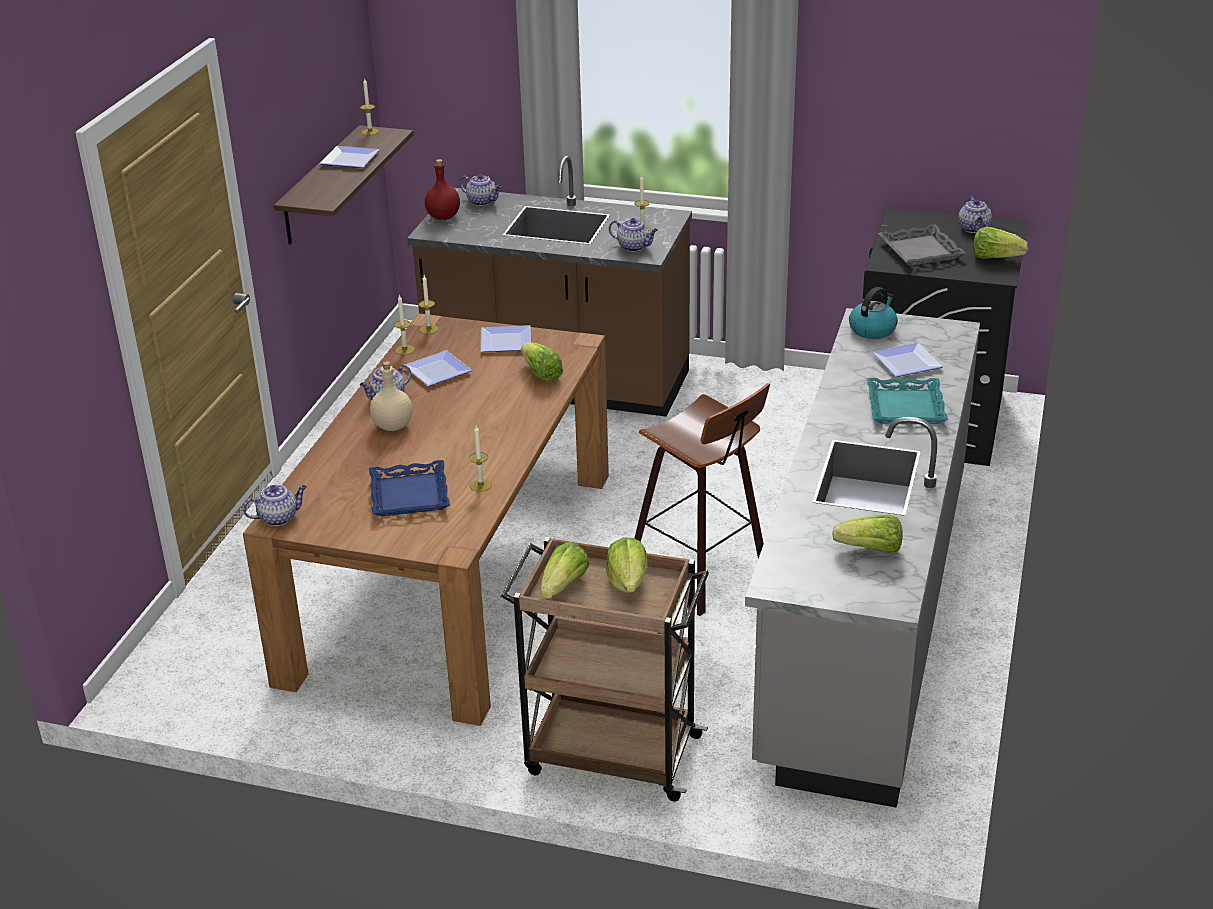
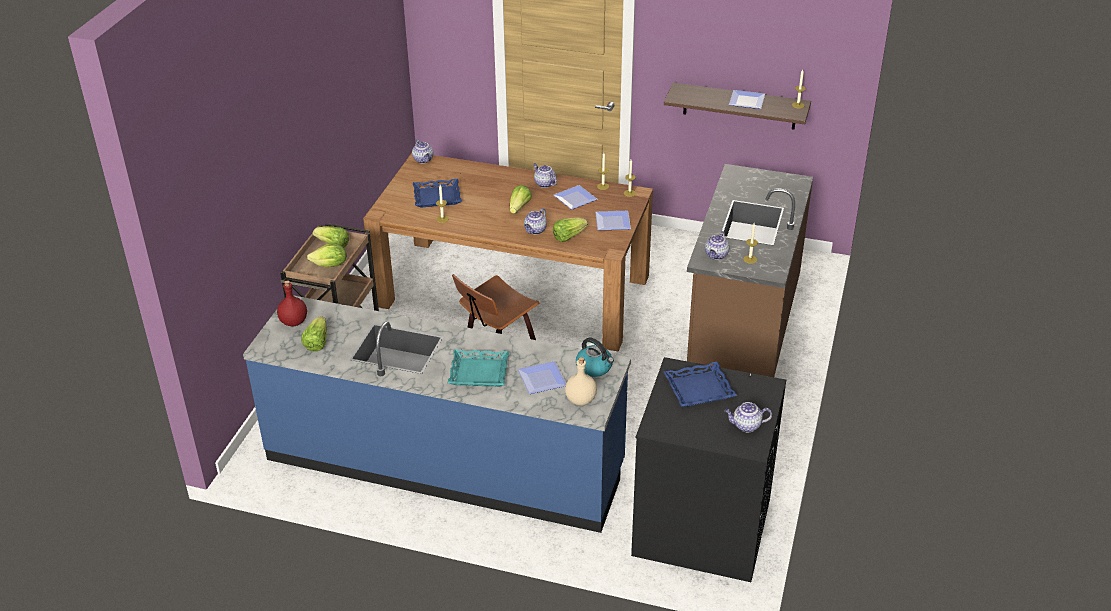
camera: 90 degrees right, 5 degrees up
beige bottle [370,361,413,431] -> beige bottle moved to [565,357,597,406]
red bottle [425,159,460,220] -> red bottle moved to [277,280,307,326]
teapot [460,174,502,206] -> teapot moved to [524,208,547,234]
grey counter [745,308,980,808] -> blue counter [243,295,631,533]
grey tray [878,224,965,266] -> blue tray [664,361,737,407]
lettuce [973,226,1028,259] -> lettuce moved to [510,185,532,214]

